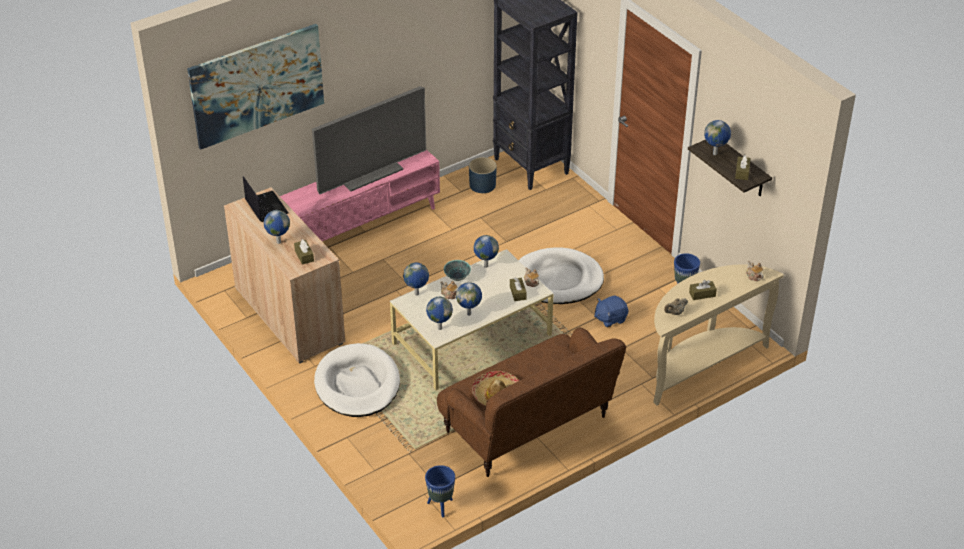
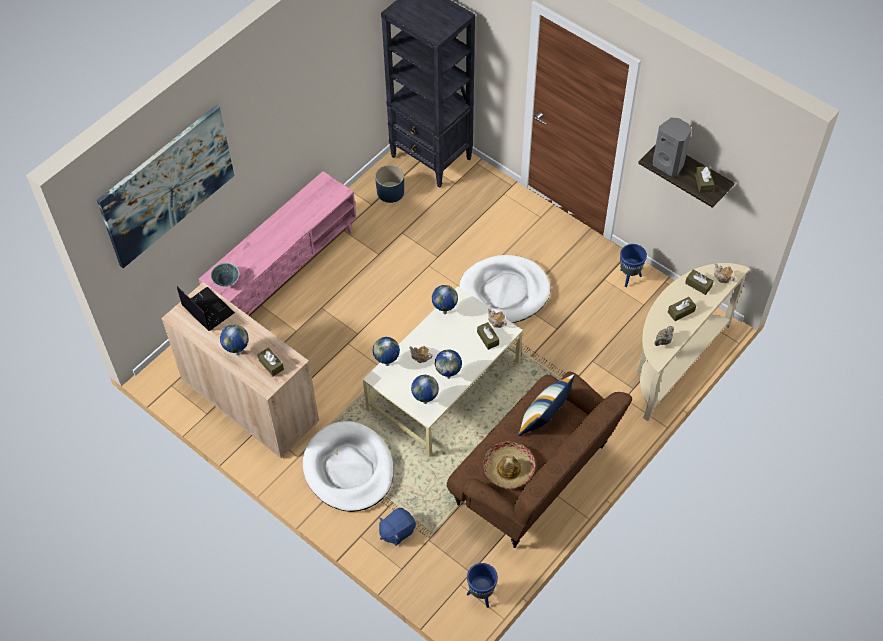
camera: 15 degrees left, 15 degrees up
television [312,86,426,195] -> none
bowl [444,260,471,281] -> bowl moved to [211,263,239,287]
blue plush toy [594,295,628,328] -> blue plush toy moved to [379,508,416,546]
globe [704,120,731,155] -> grey speaker [653,118,692,177]
none -> pillow [518,374,575,436]
none -> brown tissue box [685,269,714,295]

